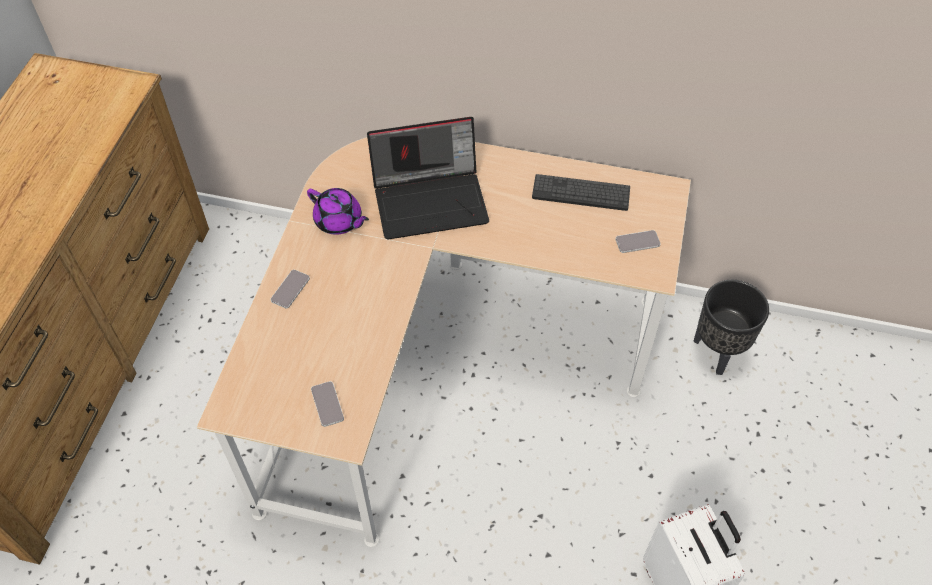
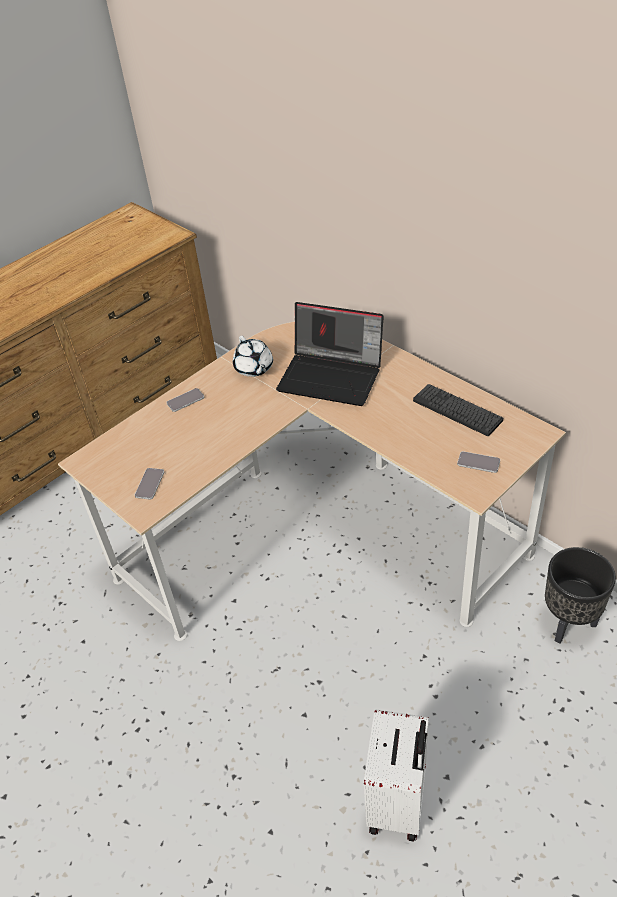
camera: 35 degrees right, 10 degrees down
purple teapot [307,188,369,235] -> white teapot [233,336,273,377]

